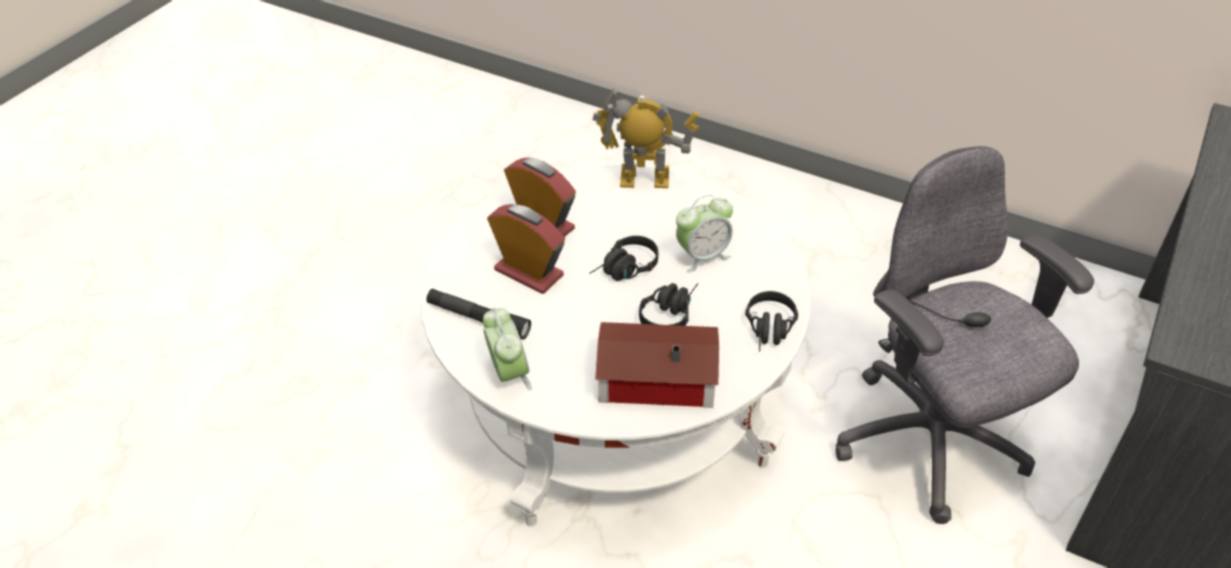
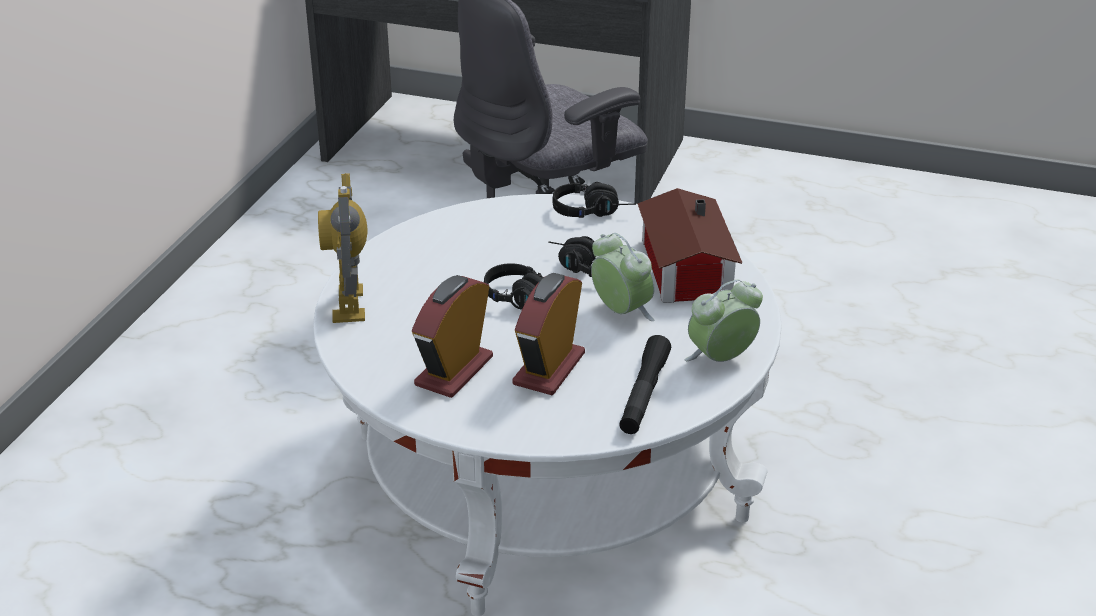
camera: 100 degrees left, 10 degrees down
alarm clock [676,195,733,272] -> alarm clock moved to [591,233,655,321]

